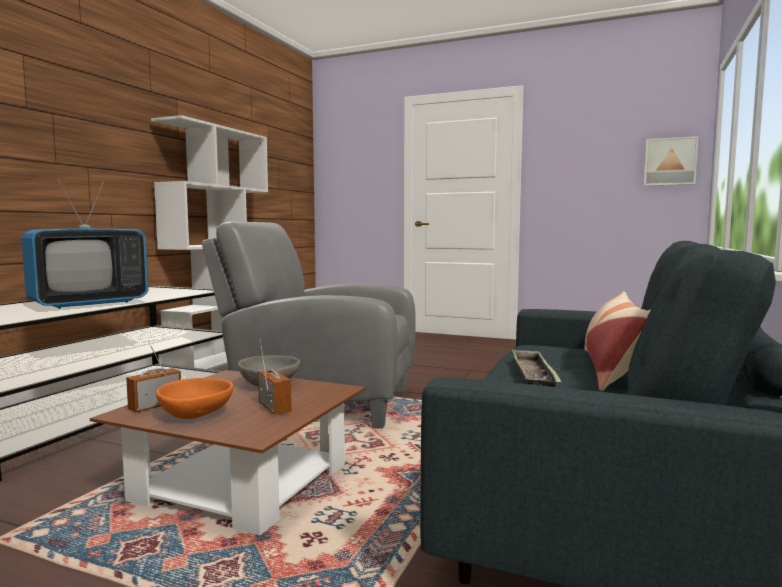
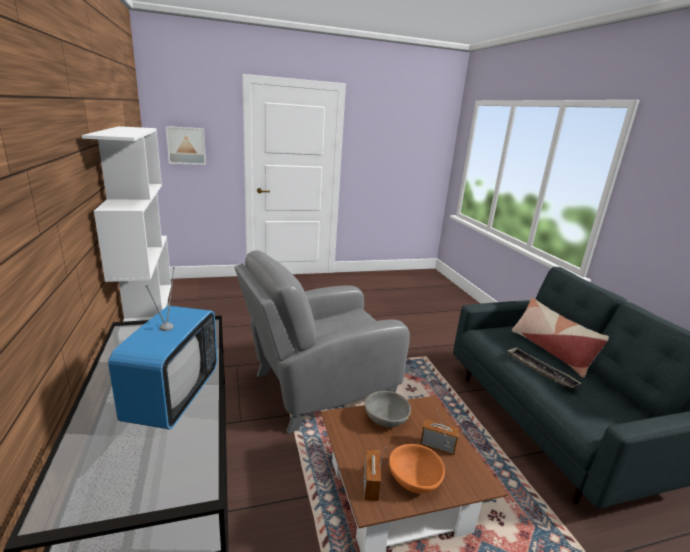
camera: 40 degrees left, 15 degrees up
picture [644,136,699,186] -> picture moved to [166,126,206,165]

